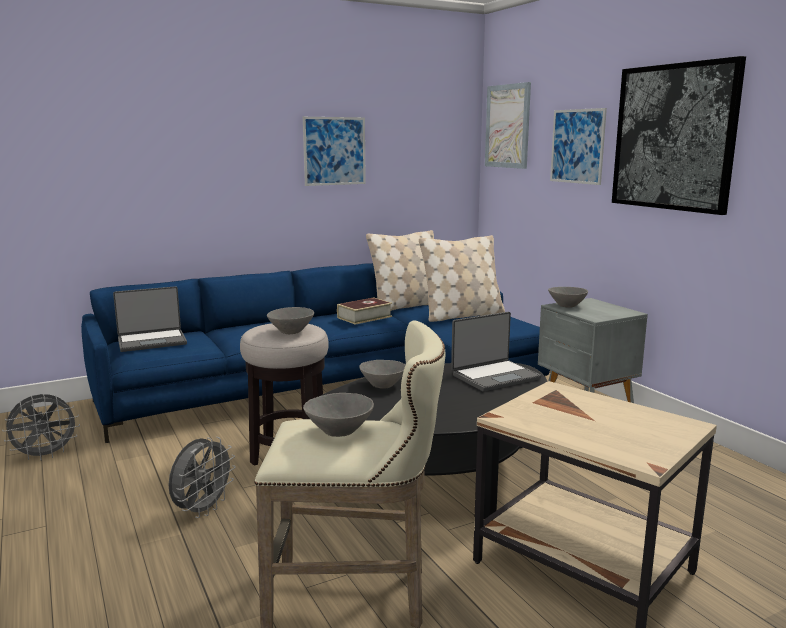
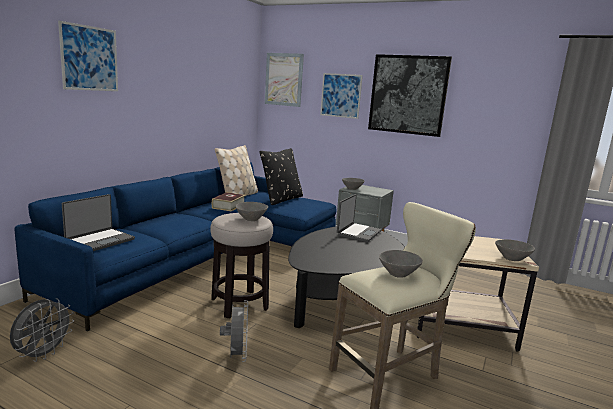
camera: 35 degrees left, 0 degrees up
picture [303,117,366,186] -> picture moved to [58,21,118,91]
grey bowl [359,360,405,389] -> grey bowl moved to [495,239,535,261]
beige pillow [419,235,505,322] -> black pillow [260,148,303,205]

